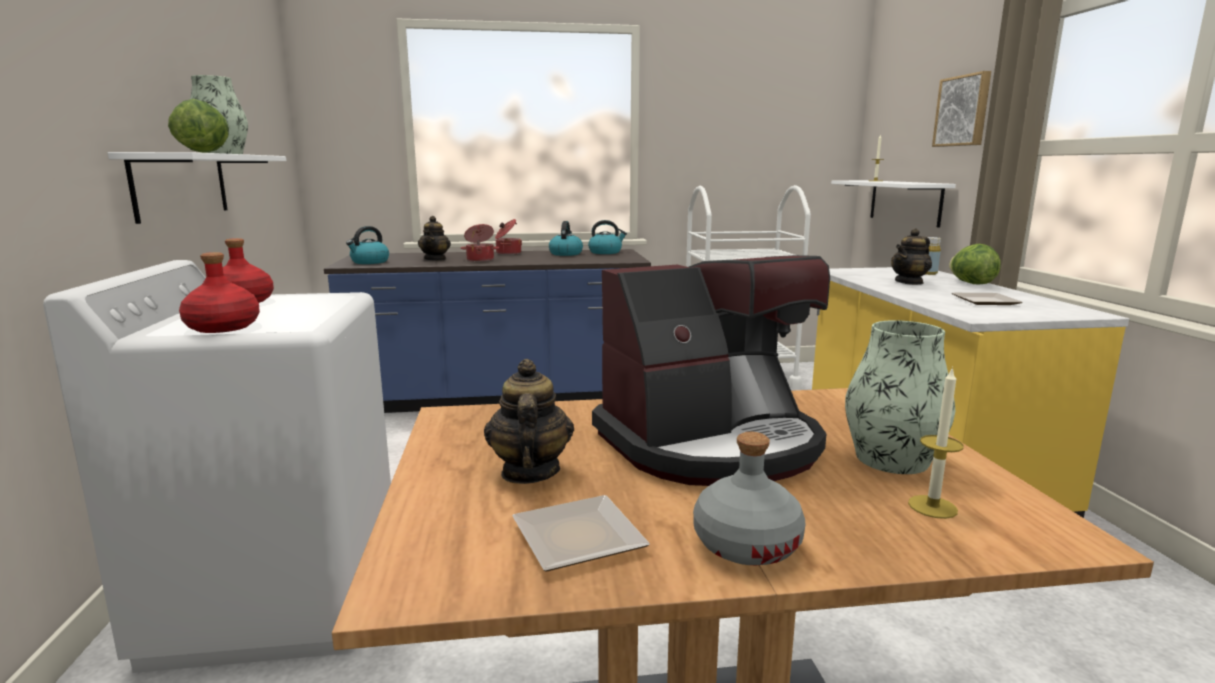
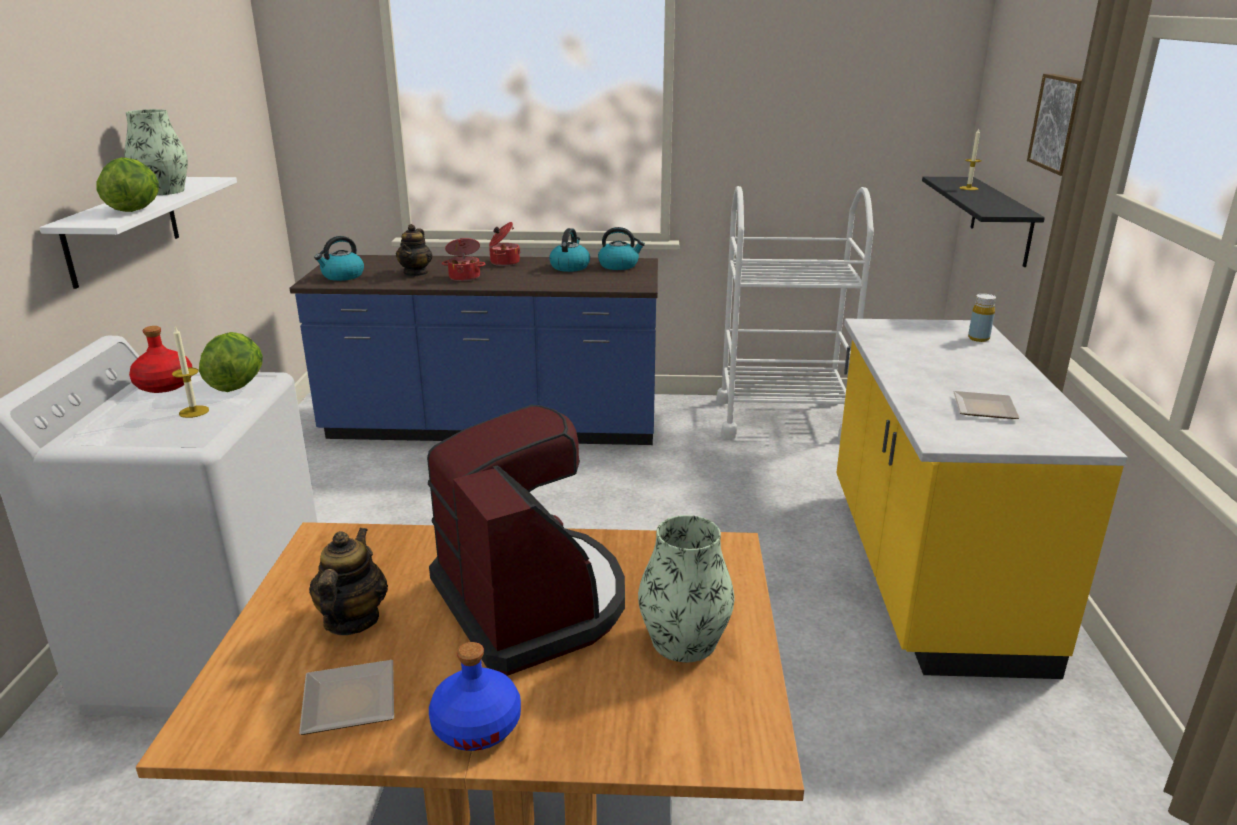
camera: 10 degrees right, 10 degrees up
red bottle [179,252,260,333] -> none
coffee machine [592,255,830,486] -> coffee machine turned 105 degrees counterclockwise [427,405,625,676]
grey bottle [693,432,806,565] -> blue bottle [429,642,521,751]
white shelf [831,180,956,228] -> black shelf [922,177,1045,267]
teapot [891,228,932,285] -> none
candle [908,367,964,519] -> candle moved to [172,327,209,418]
lettuce [949,244,1001,285] -> lettuce moved to [199,332,263,392]

